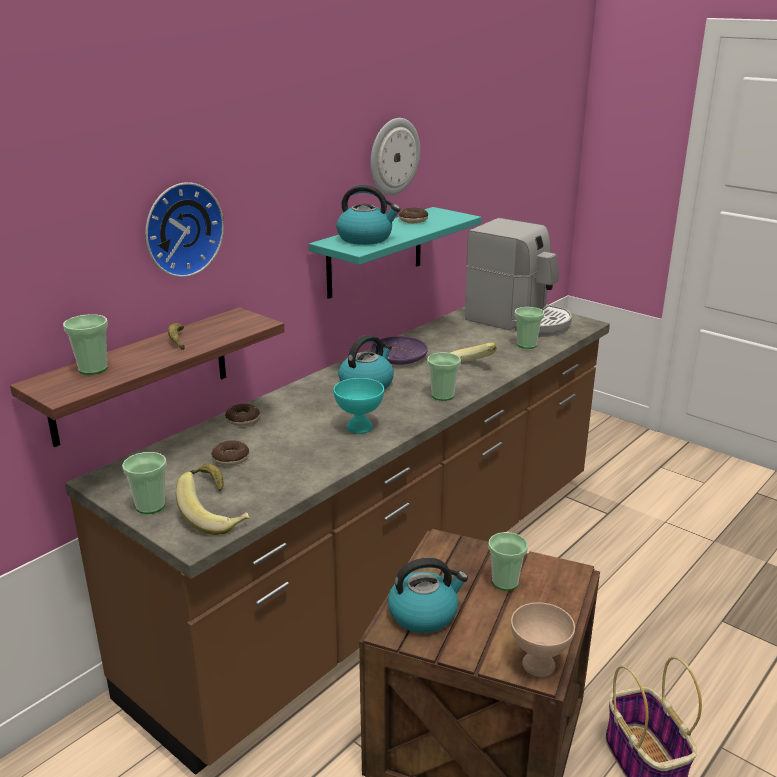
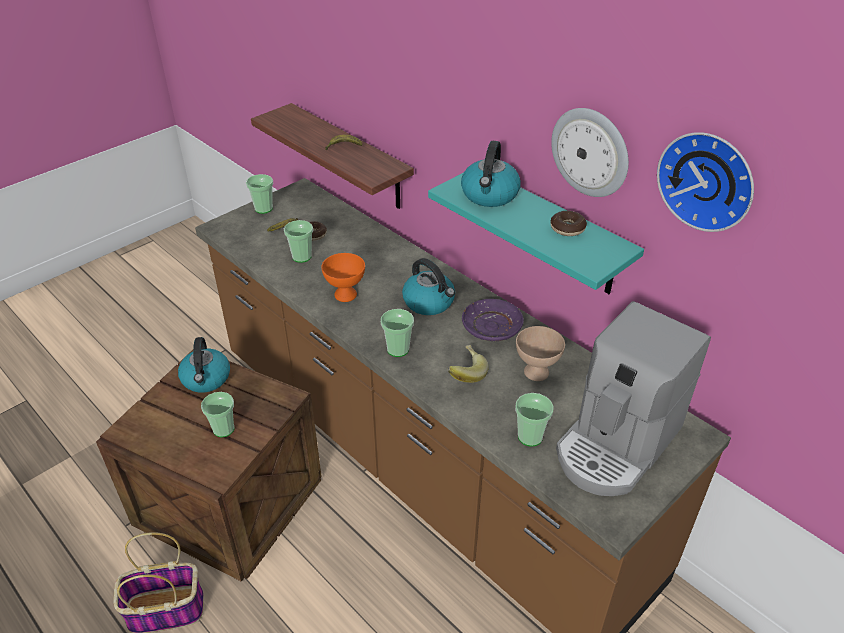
camera: 95 degrees right, 15 degrees up
cup [63,314,108,375] -> cup moved to [284,220,313,263]
wall clock [145,182,224,277] -> wall clock moved to [657,132,754,232]
banana [176,472,250,535] -> none
donut [225,404,260,426] -> none
turquoise bowl [333,378,384,434] -> orange bowl [321,253,365,302]
beige bowl [511,602,575,677] -> beige bowl moved to [516,326,565,381]

